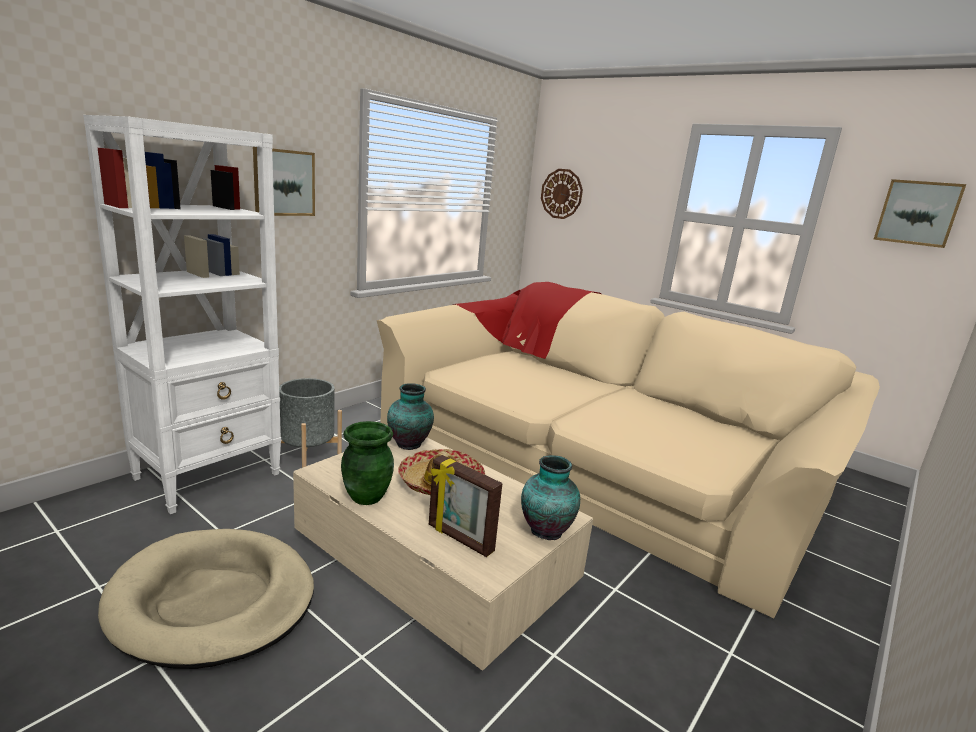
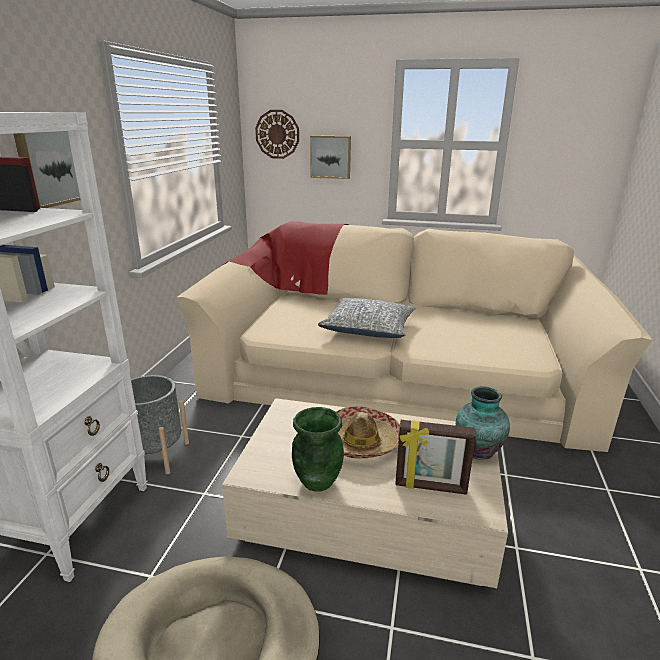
camera: 25 degrees left, 5 degrees up
vase [387,383,434,450] -> none
picture [874,179,966,248] -> picture moved to [310,135,351,179]
none -> pillow [318,298,416,338]

